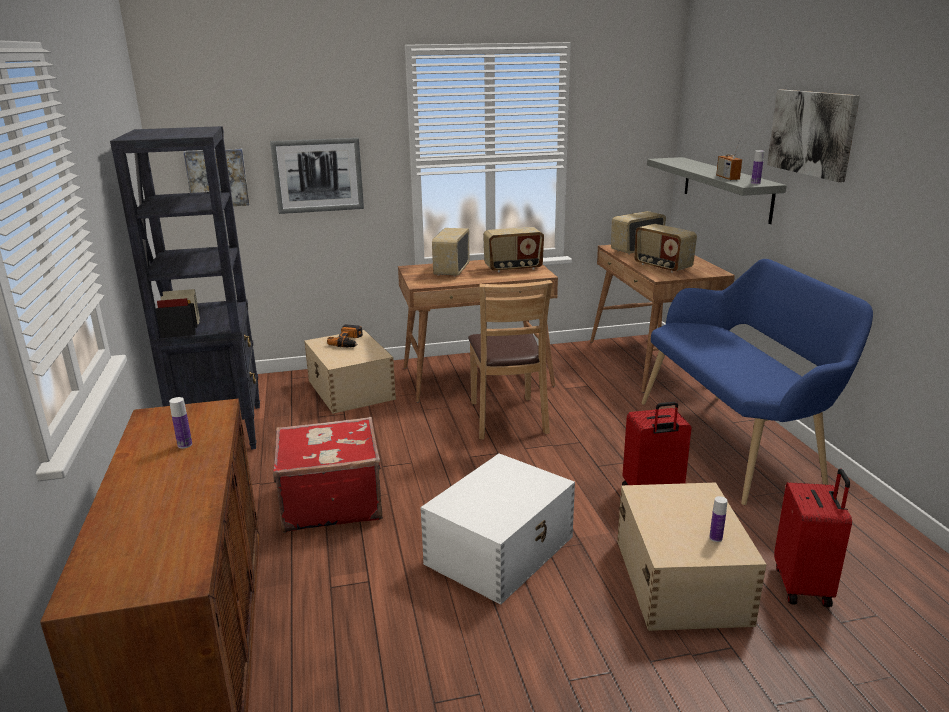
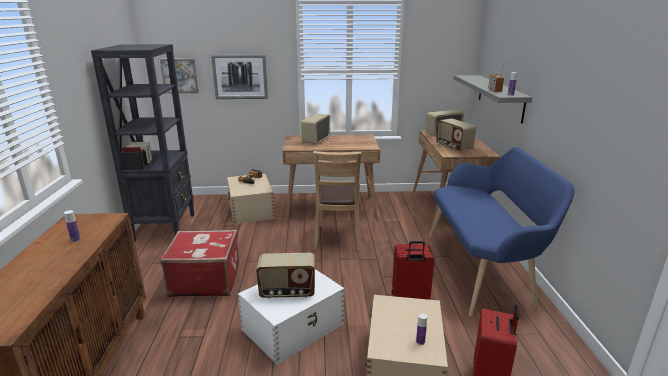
camera: 10 degrees right, 0 degrees up
radio [483,227,544,272] -> radio moved to [256,253,315,299]
picture [767,90,860,182] -> none

